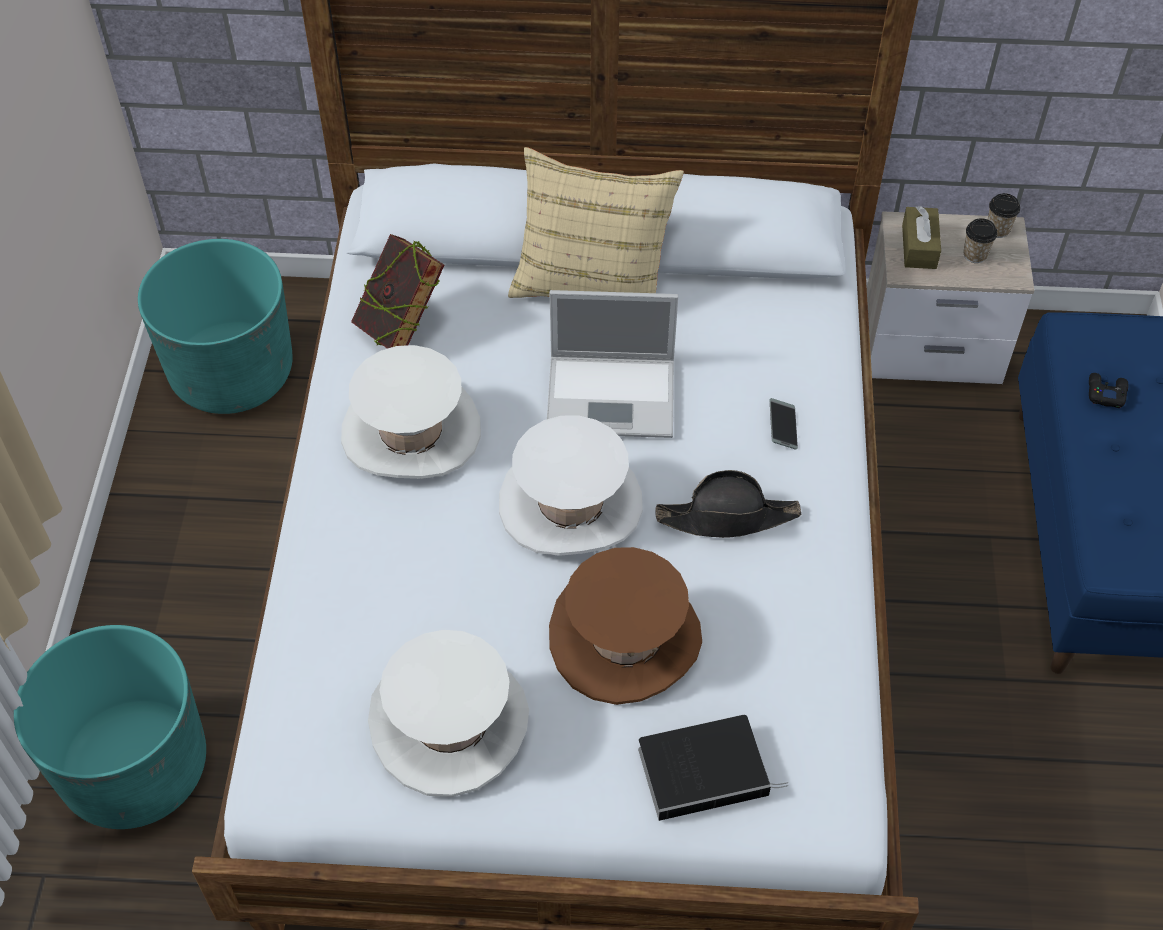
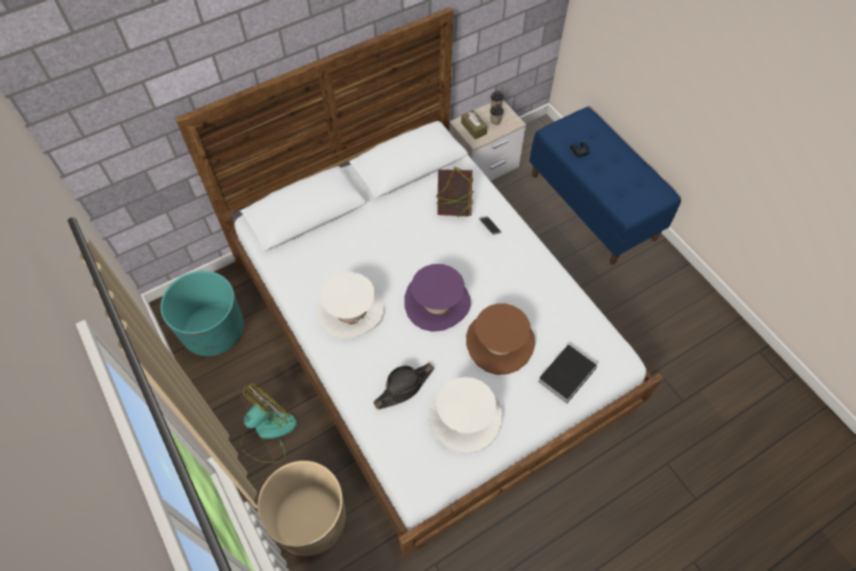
camera: 35 degrees left, 5 degrees up
turquoise planter [14,625,206,829] -> beige planter [257,461,346,556]
book [351,234,444,349] -> book moved to [435,166,474,218]
white hat [499,416,643,556] -> purple hat [404,264,471,332]
beige pillow [508,147,684,298] -> none
laptop [547,290,678,438] -> none
black hat [655,470,802,538] -> black hat moved to [373,363,434,410]
none -> fan [240,382,297,463]

